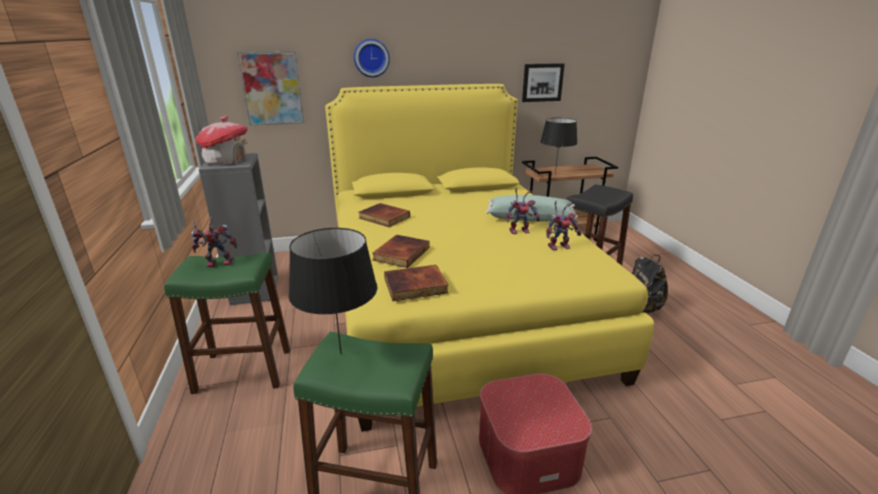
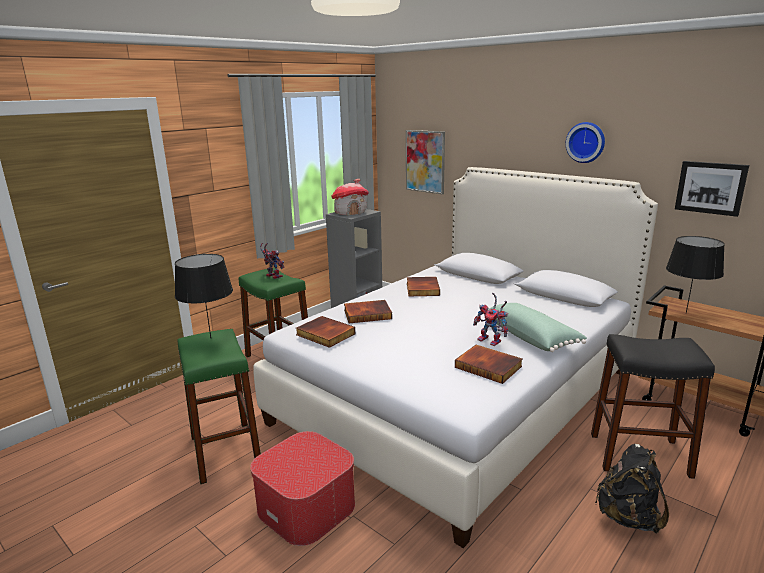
camera: 55 degrees right, 5 degrees down
yellow bed [325,84,654,432] -> white bed [253,167,658,548]
wall clock [354,39,390,77] -> wall clock moved to [566,122,605,163]
toy robot [546,201,581,251] -> book [455,345,522,384]

